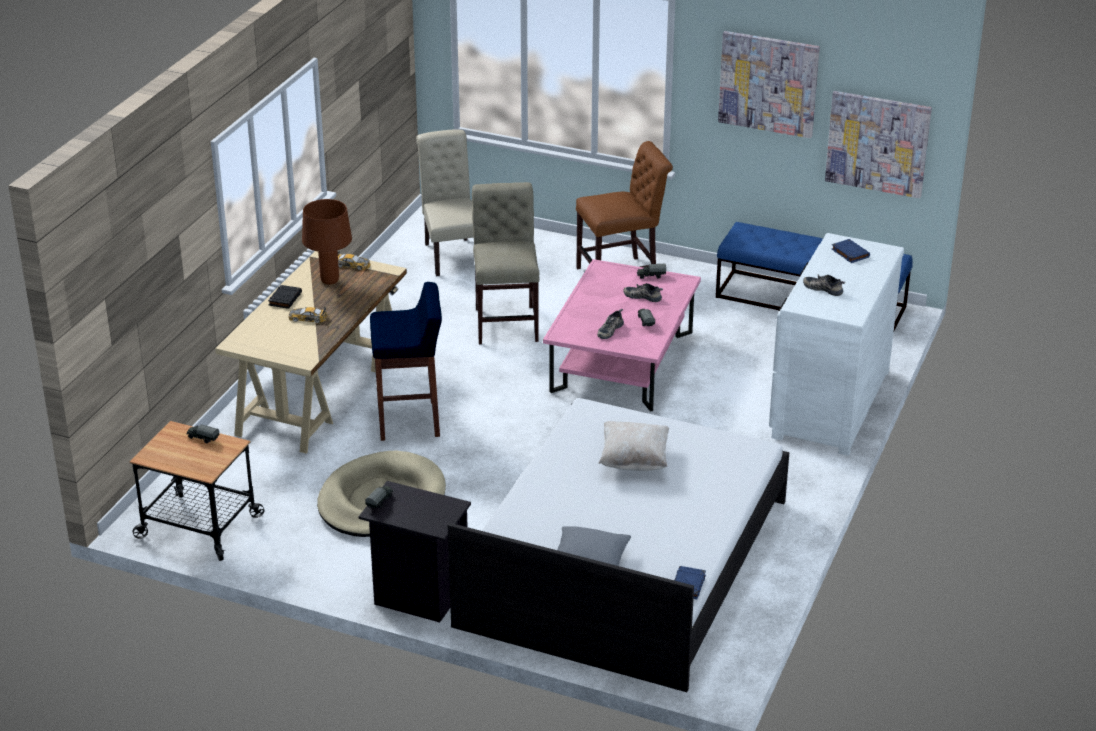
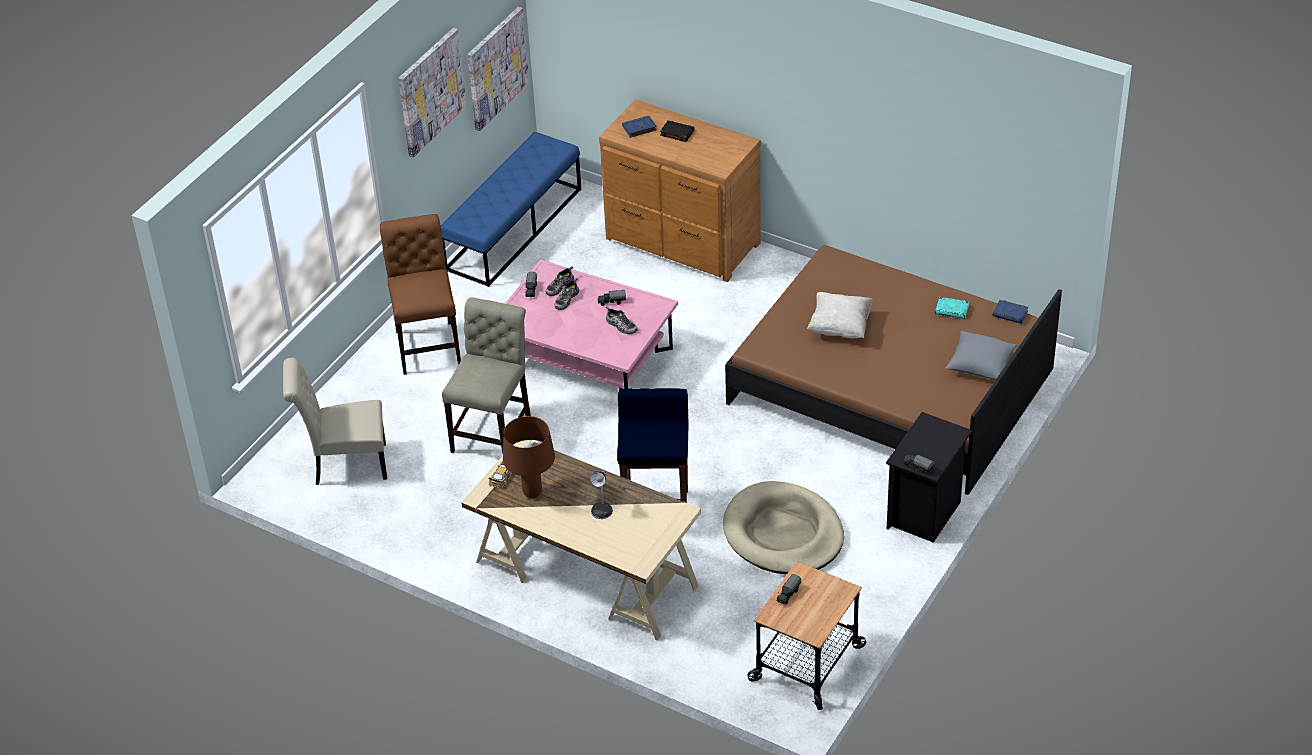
camera: 80 degrees left, 10 degrees up
black book [268,285,302,309] -> black book moved to [660,120,695,142]
toy car [288,307,328,323] -> table lamp [590,470,613,519]
white bed [447,398,789,692] -> brown bed [725,245,1062,495]
beige chair [472,182,539,344] -> beige chair turned 105 degrees clockwise [442,297,531,454]
white dresser [769,233,904,456] -> brown dresser [599,99,761,282]
shoe [803,275,845,296] -> shoe moved to [546,266,574,296]
none -> turquoise book [935,297,969,319]

